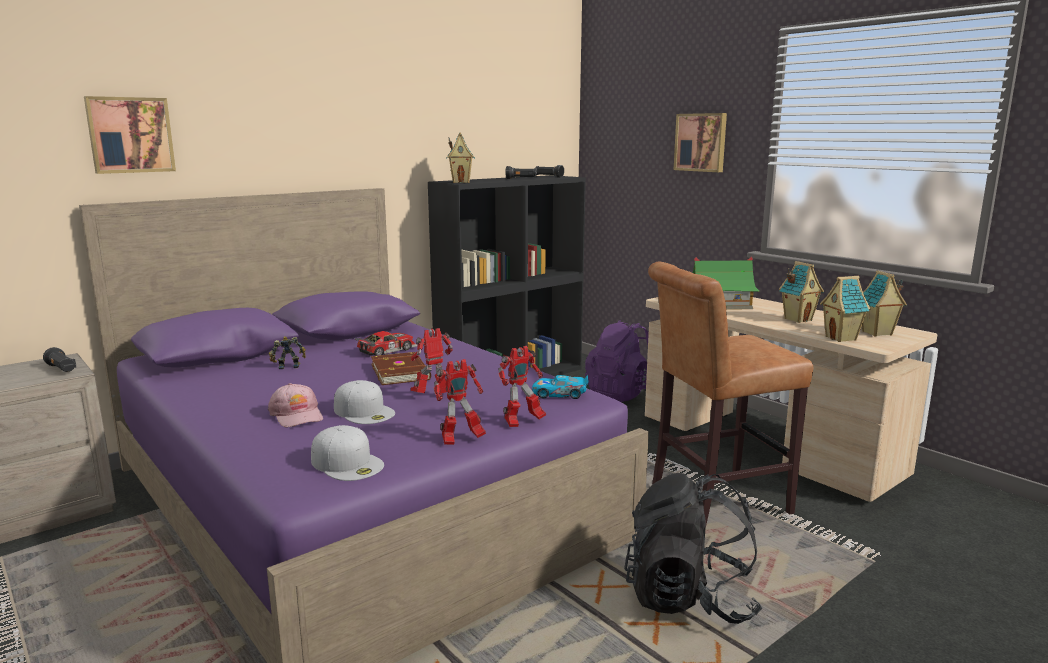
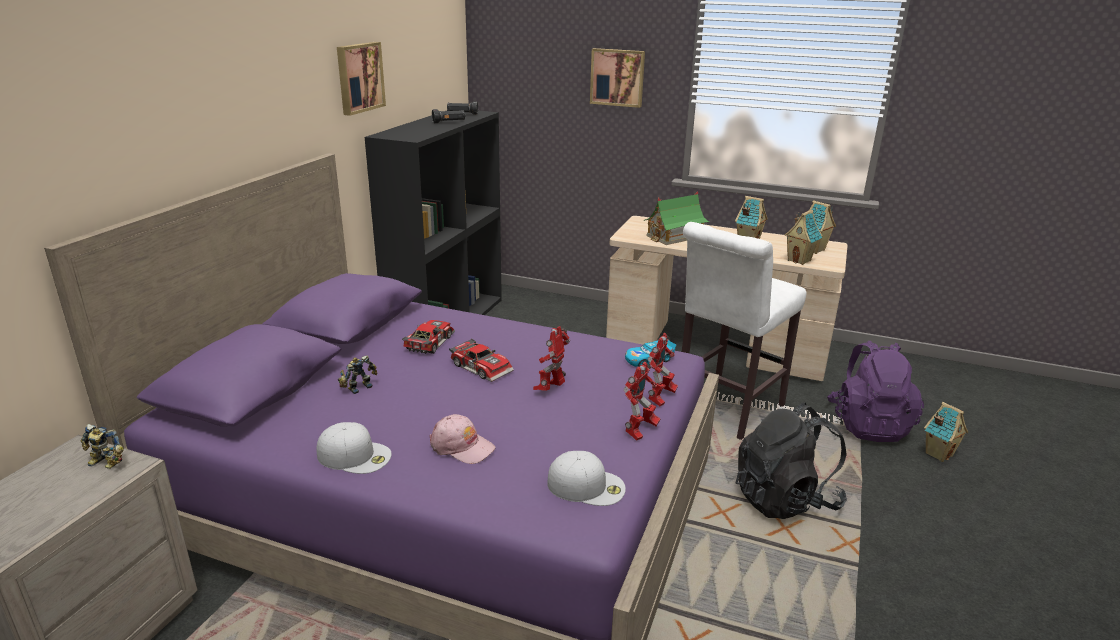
camera: 30 degrees left, 10 degrees up
black flashlight [43,347,76,372] -> toy robot [81,424,124,469]
picture [84,96,176,174] -> picture moved to [337,42,386,116]
white cap [334,380,395,424] -> white cap moved to [316,422,392,474]
brown book [371,352,431,385] -> toy car [449,339,514,382]
toy house [446,133,475,183] -> toy house moved to [924,402,968,462]
purple backpack [585,320,649,402] -> purple backpack moved to [827,341,924,442]
brown stool [648,261,813,529] -> white stool [682,222,807,440]

